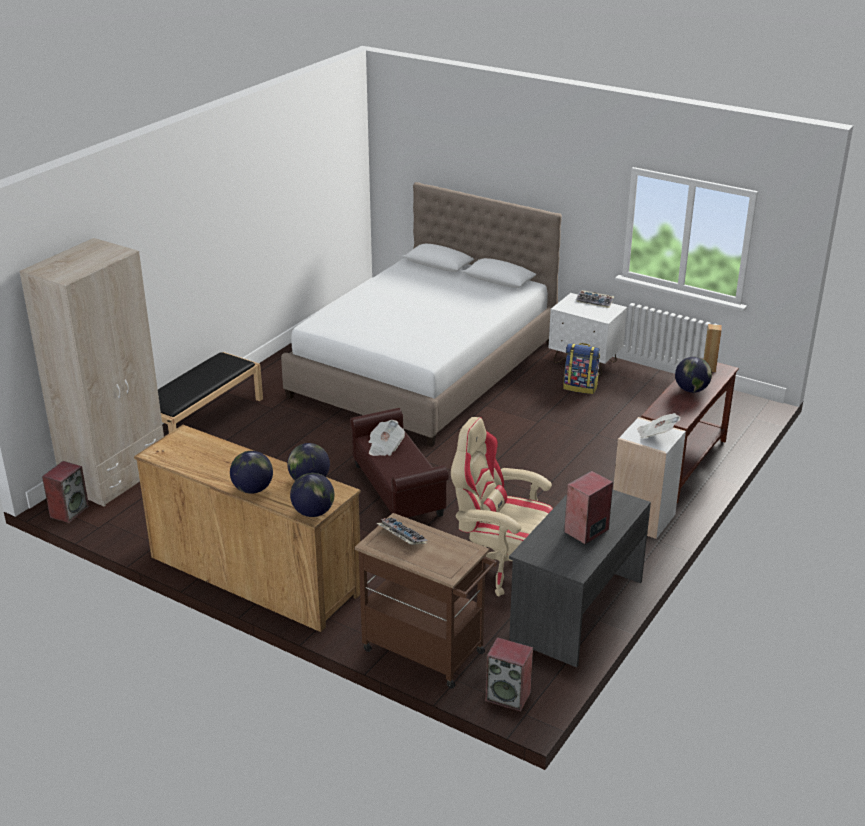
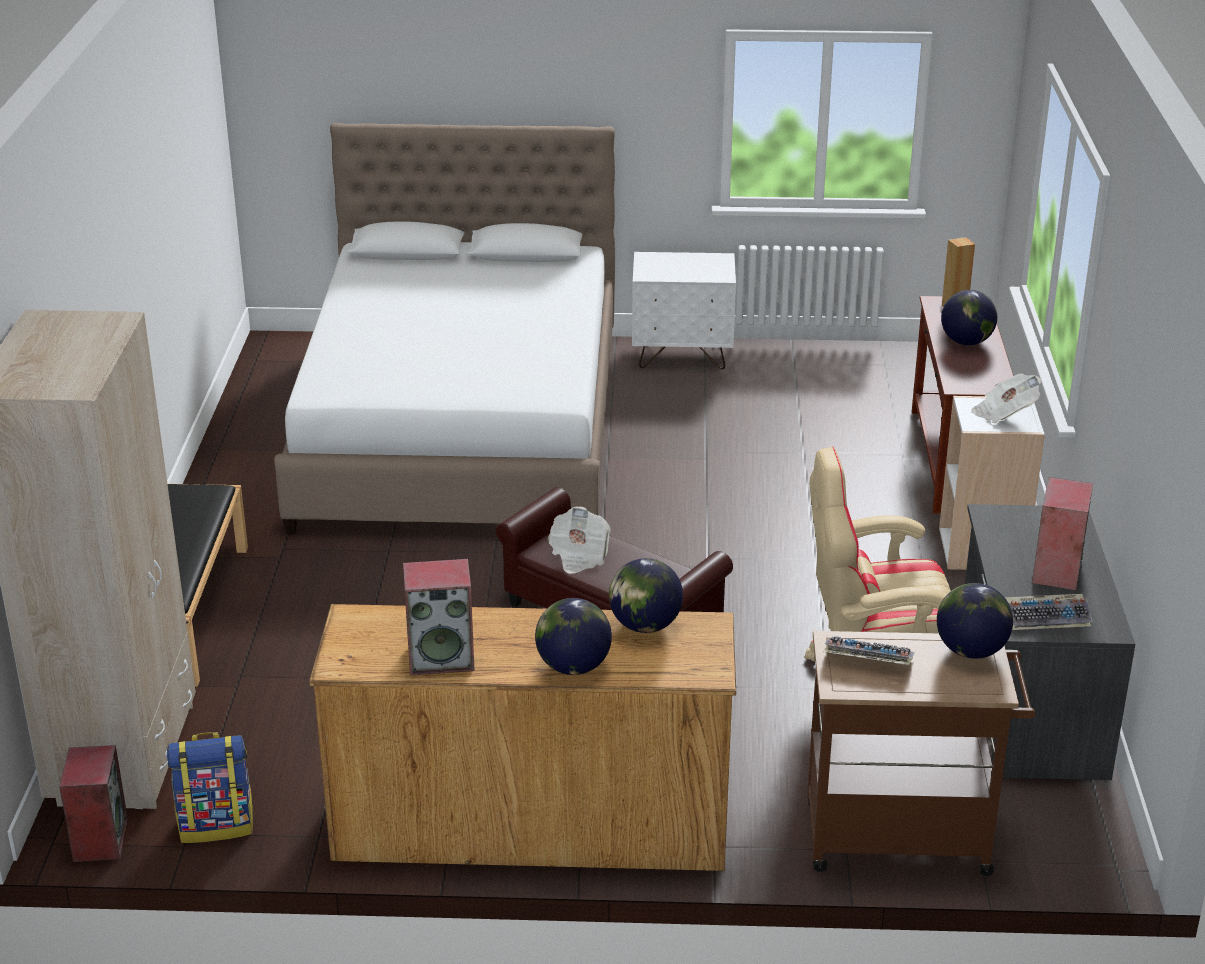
camera: 30 degrees left, 0 degrees up
globe [290,473,334,517] -> globe moved to [937,583,1013,659]
speaker [485,637,533,712] -> speaker moved to [403,559,475,676]
backpack [563,343,600,394] -> backpack moved to [167,732,253,843]
keyboard [576,290,614,308] -> keyboard moved to [1005,594,1093,630]

